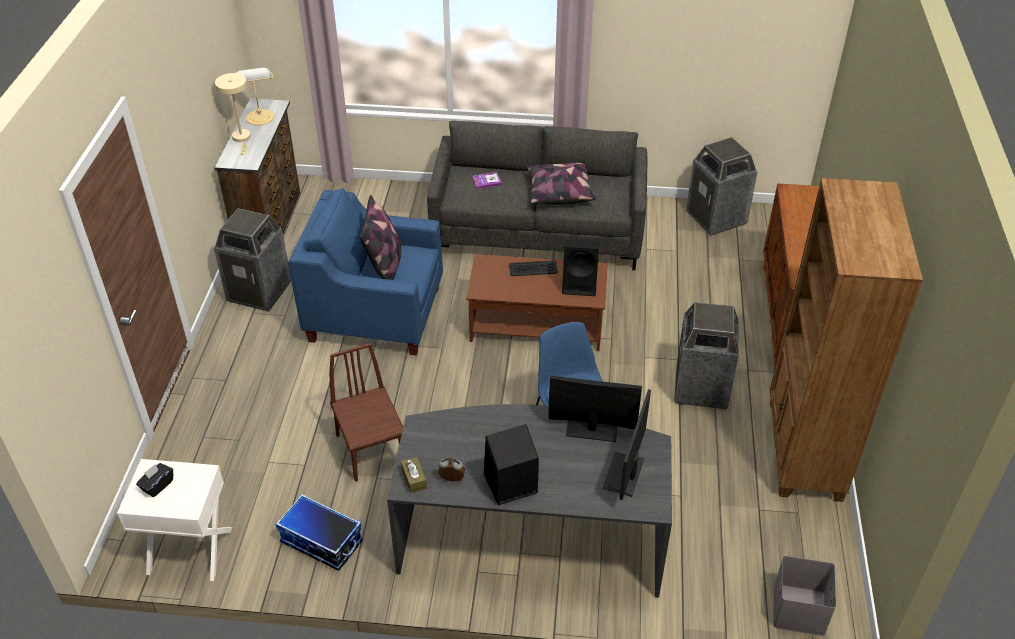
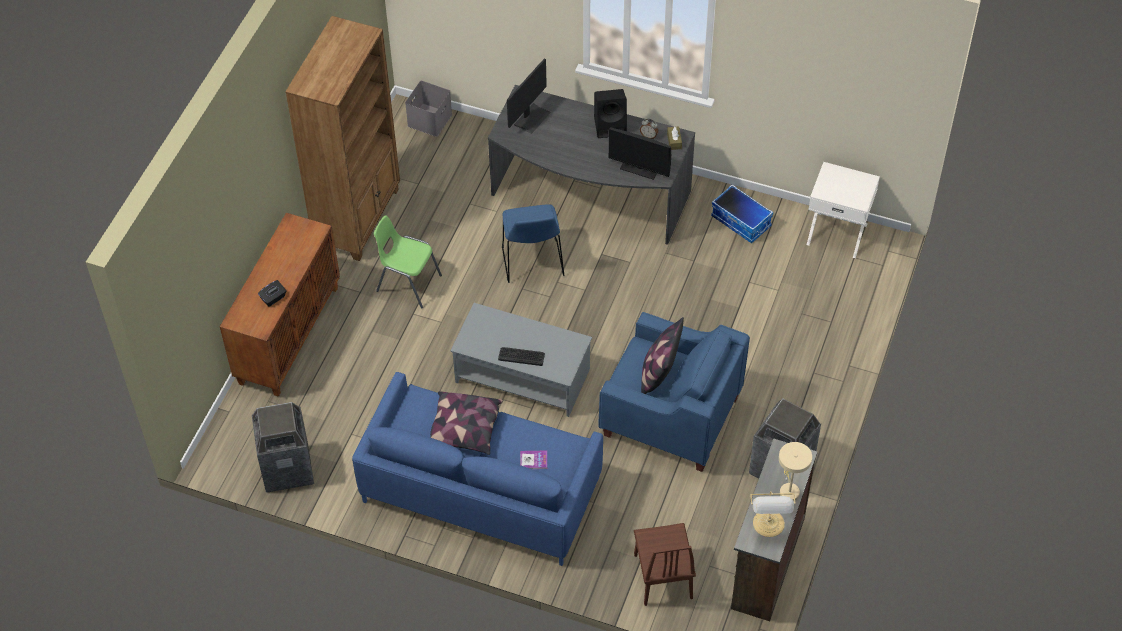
camera: 165 degrees left, 10 degrees up
black tissue box [136,463,173,497] -> black tissue box moved to [258,280,286,307]
brown chair [329,343,403,482] -> brown chair moved to [634,523,696,606]
grey sofa [427,121,647,270] -> blue sofa [352,372,603,566]
brown coffee table [466,254,608,351] -> grey coffee table [450,303,592,417]
monitor [549,376,642,442] -> monitor moved to [609,127,671,180]
black speaker [562,240,599,296] -> none
trash can [674,302,739,409] -> green chair [374,215,442,309]

